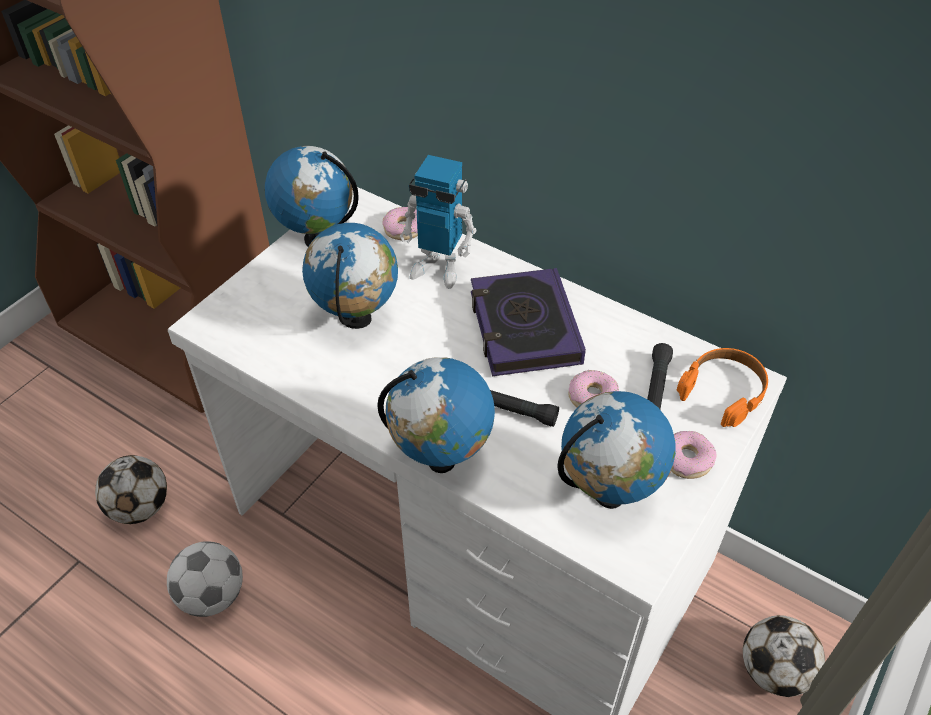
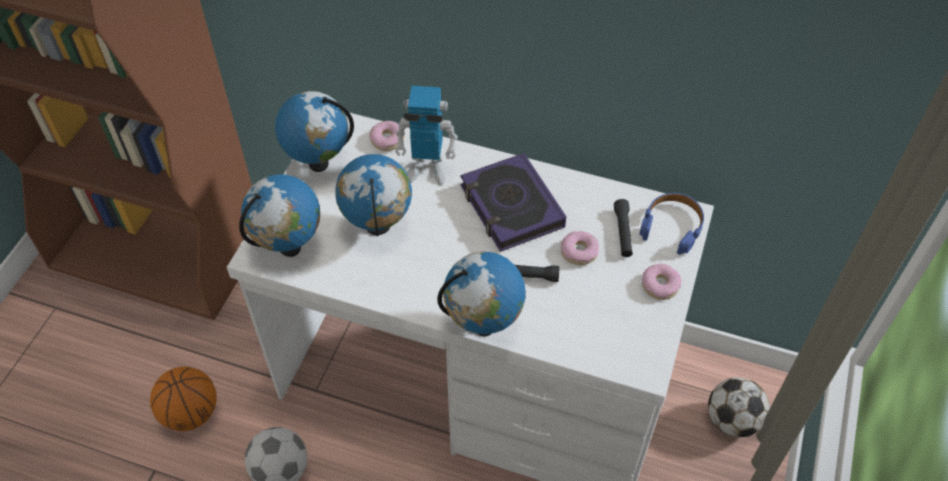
camera: 15 degrees left, 5 degrees up
football [95,455,167,524] -> basketball [150,367,217,431]
globe [557,391,676,509] -> globe moved to [239,174,320,257]
orange headphones [677,348,768,427] -> blue headphones [639,193,704,255]

